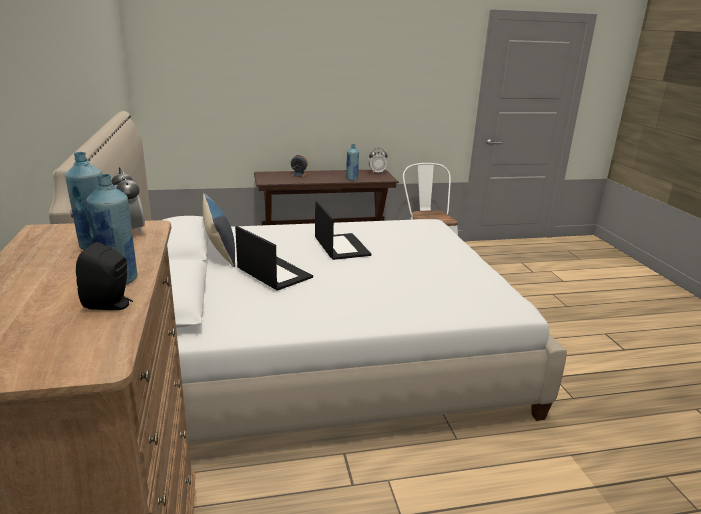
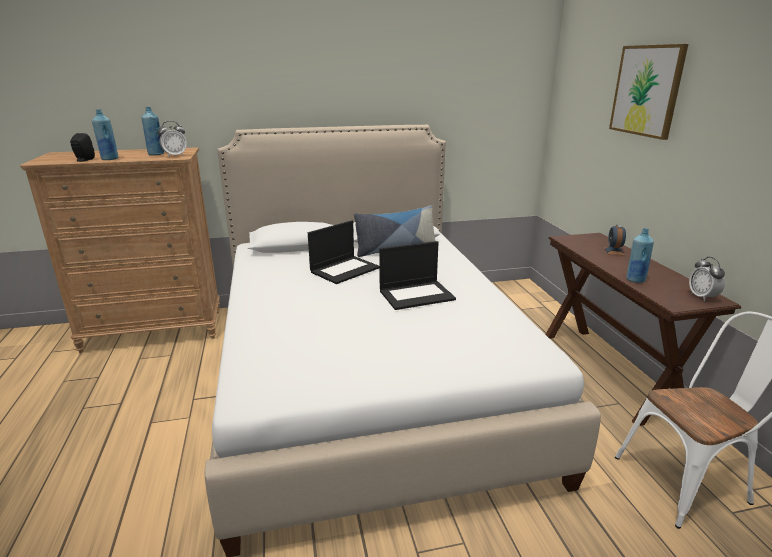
camera: 90 degrees right, 0 degrees up
none -> picture [609,44,688,140]

